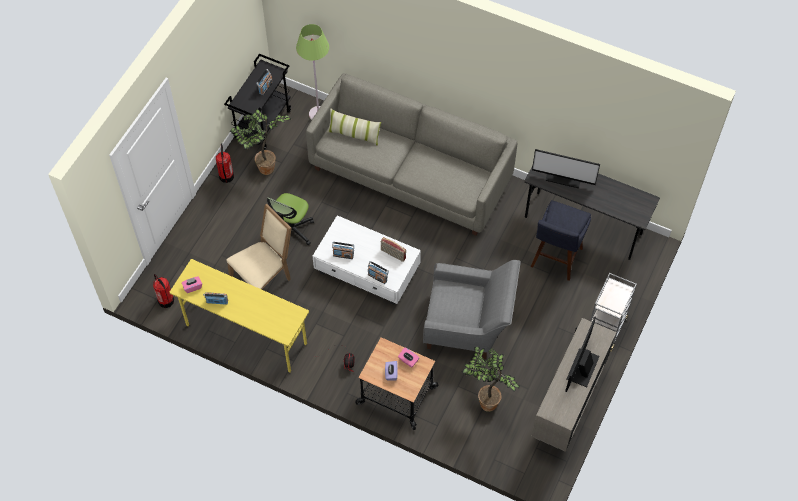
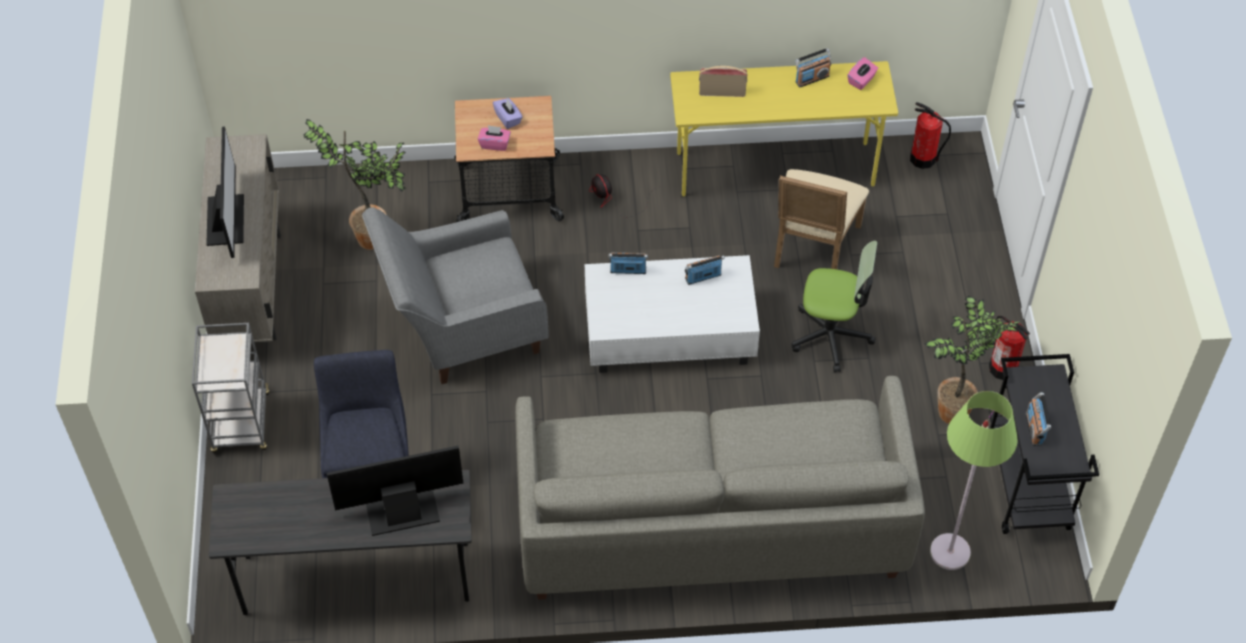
camera: 150 degrees right, 5 degrees down
office chair [267,193,314,245] -> office chair turned 105 degrees clockwise [791,240,878,372]
pillow [327,108,381,146] -> none
radio [381,237,406,262] -> radio moved to [699,66,747,97]

